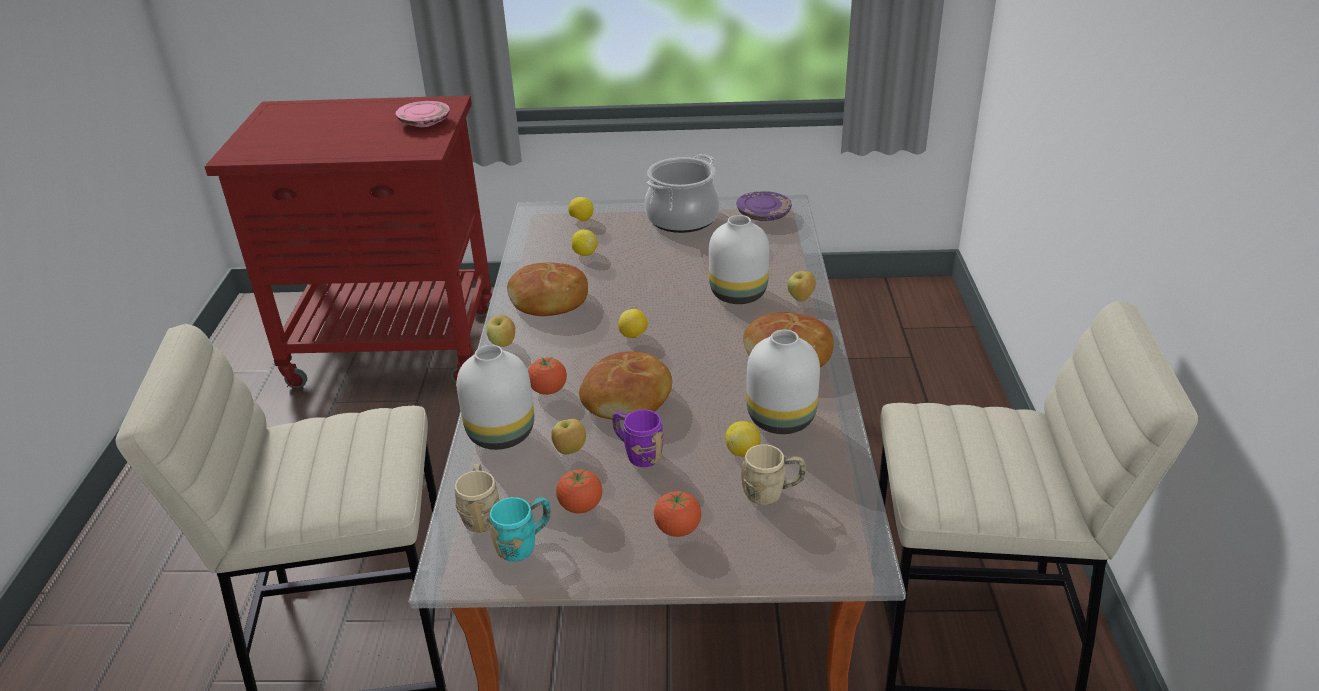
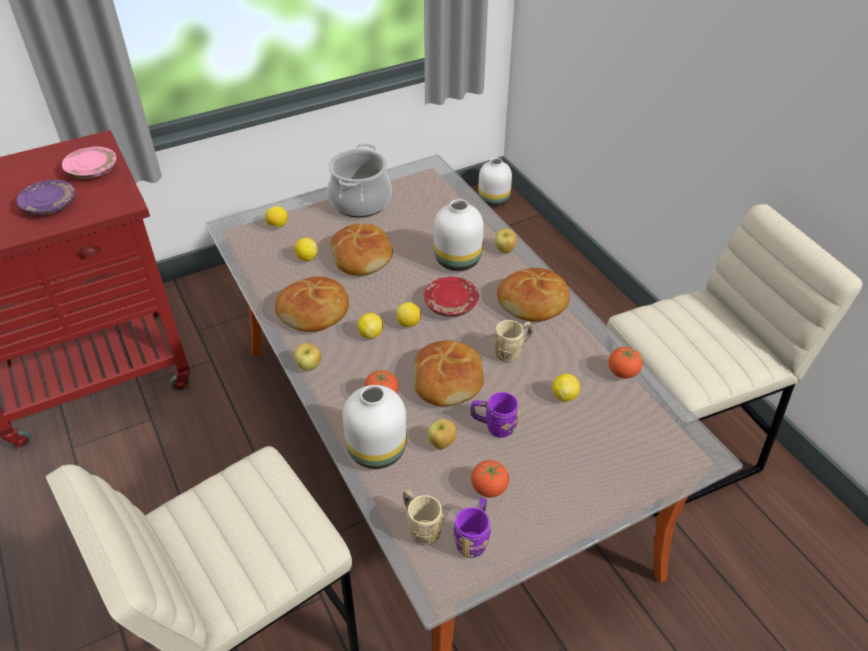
camera: 30 degrees left, 10 degrees up
turquoise mug [489,497,551,561] -> purple mug [453,498,490,558]
tomato [654,491,701,537] -> tomato moved to [608,346,642,379]
purple plate [736,191,792,221] -> purple plate moved to [17,180,75,215]
beige mug [741,444,806,505] -> beige mug moved to [494,320,534,362]
white vase [747,329,820,434] -> white vase moved to [478,158,512,206]
none -> bread [330,223,393,276]
none -> lemon [357,313,383,339]
none -> red plate [424,277,479,317]

